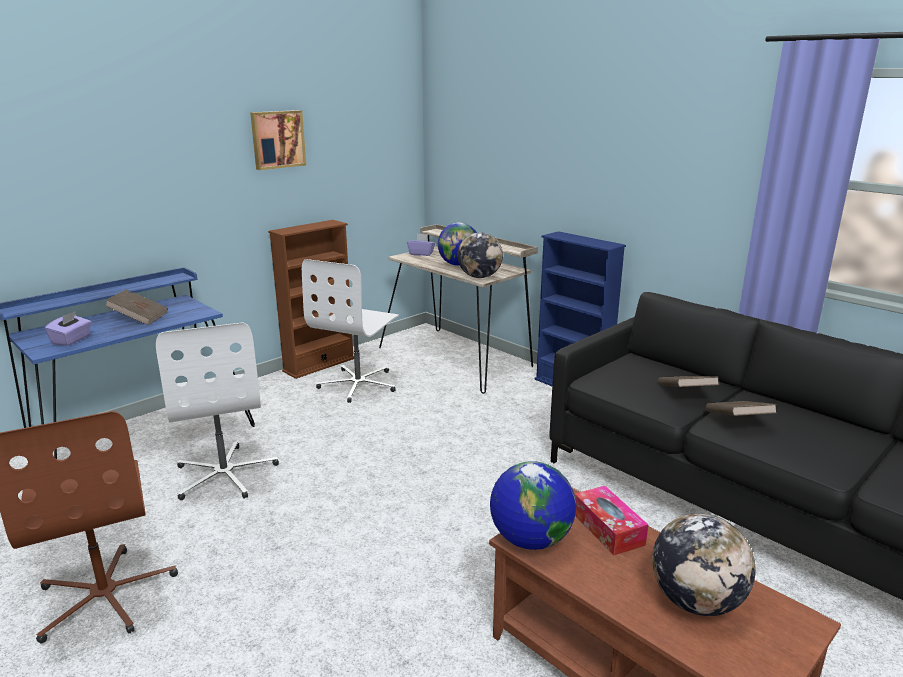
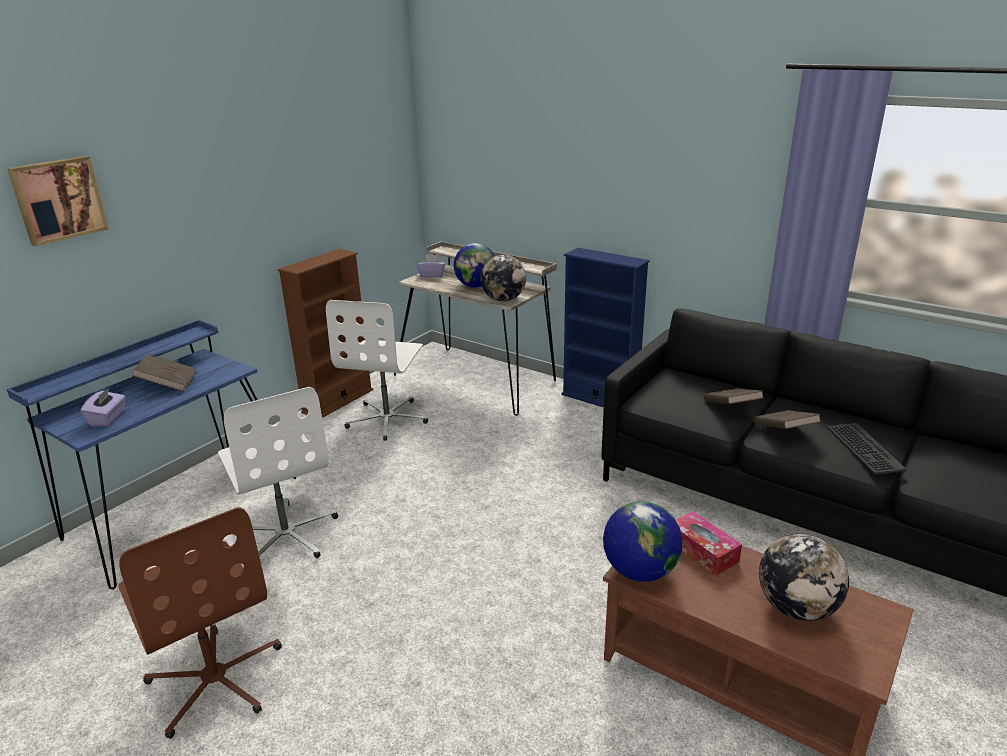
camera: 10 degrees left, 5 degrees up
picture [250,110,306,170] -> picture moved to [7,156,109,246]
none -> keyboard [827,423,906,475]

